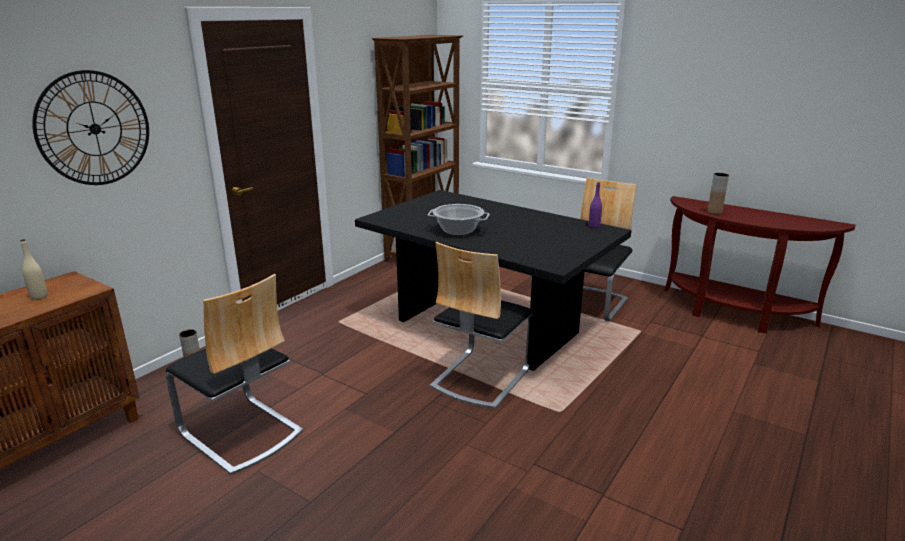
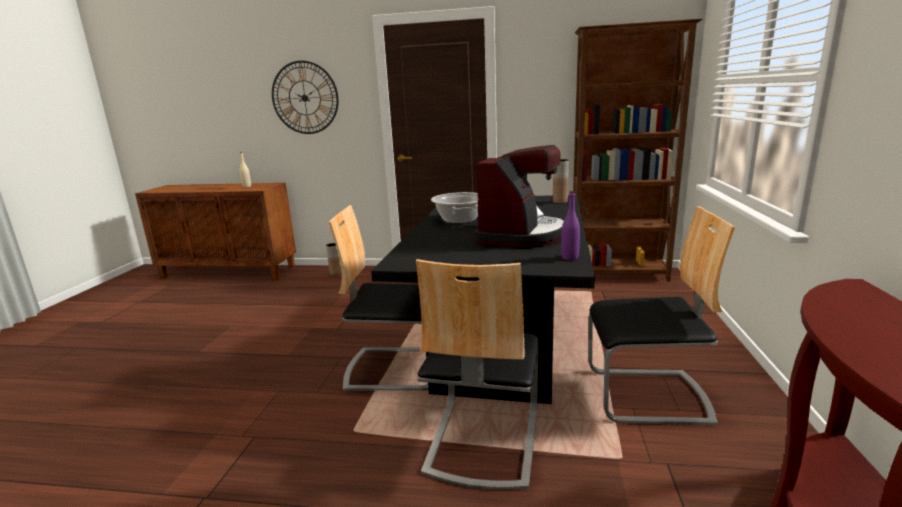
camera: 65 degrees right, 5 degrees down
chair [166,274,303,475] -> chair moved to [416,259,539,490]
brown vase [707,173,729,215] -> brown vase moved to [553,159,569,203]
none -> coffee machine [474,145,565,247]

